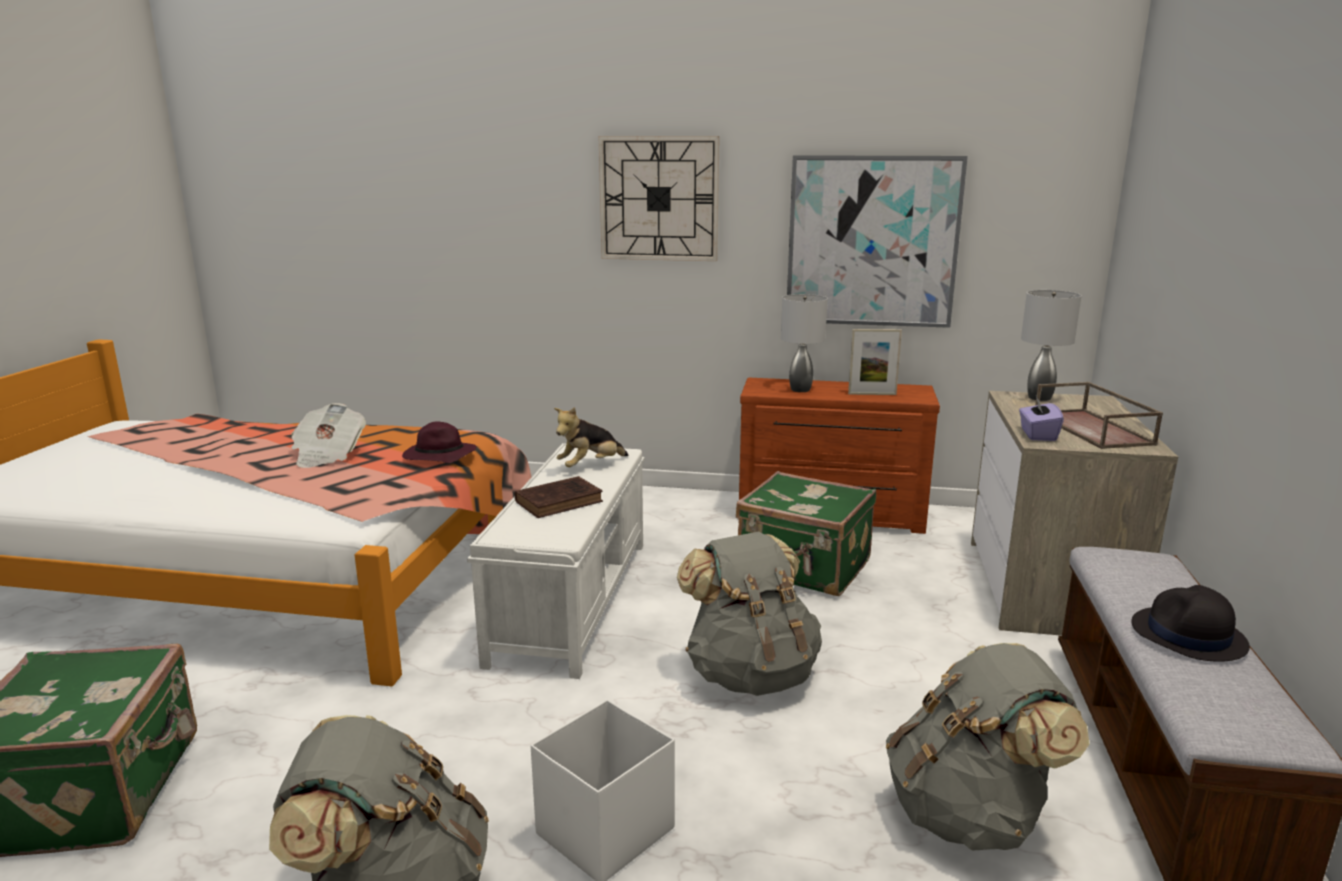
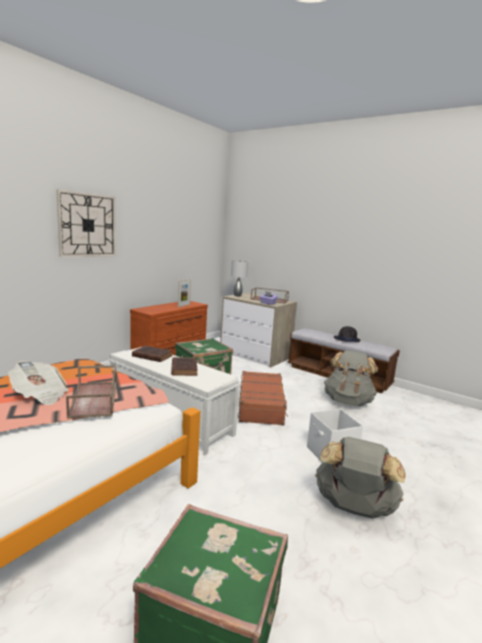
camera: 65 degrees left, 5 degrees down
purple hat [402,421,477,463] -> none
plush toy [554,407,629,467] -> brown book [132,346,173,362]
grey backpack [677,531,822,696] -> brown suitcase [239,371,288,425]
grey table lamp [781,294,828,392] -> none
picture [787,155,968,328] -> none
none -> brown tray [66,365,117,419]

